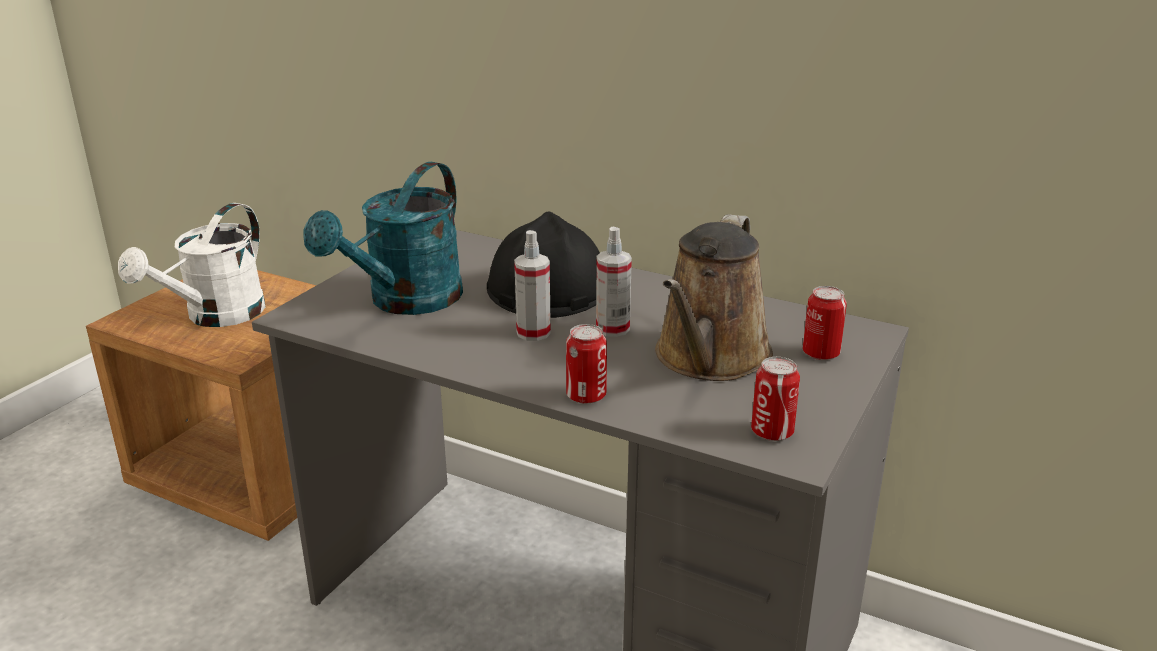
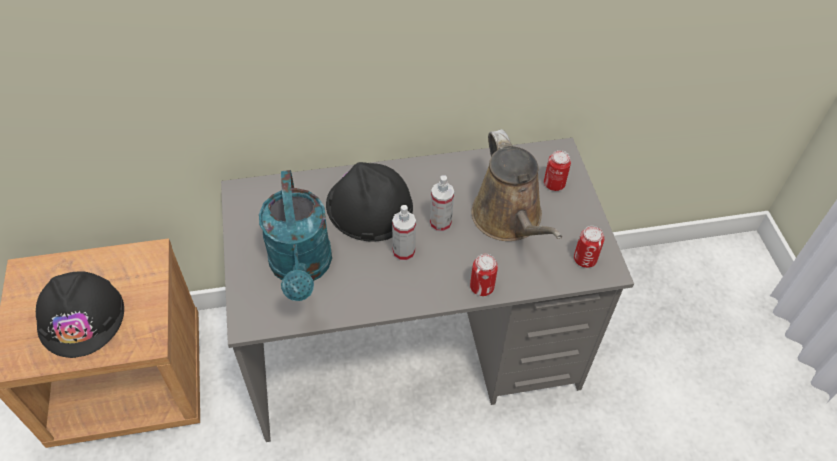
camera: 40 degrees left, 25 degrees up
white watering can [118,203,265,327] -> black hard hat [36,271,124,358]

